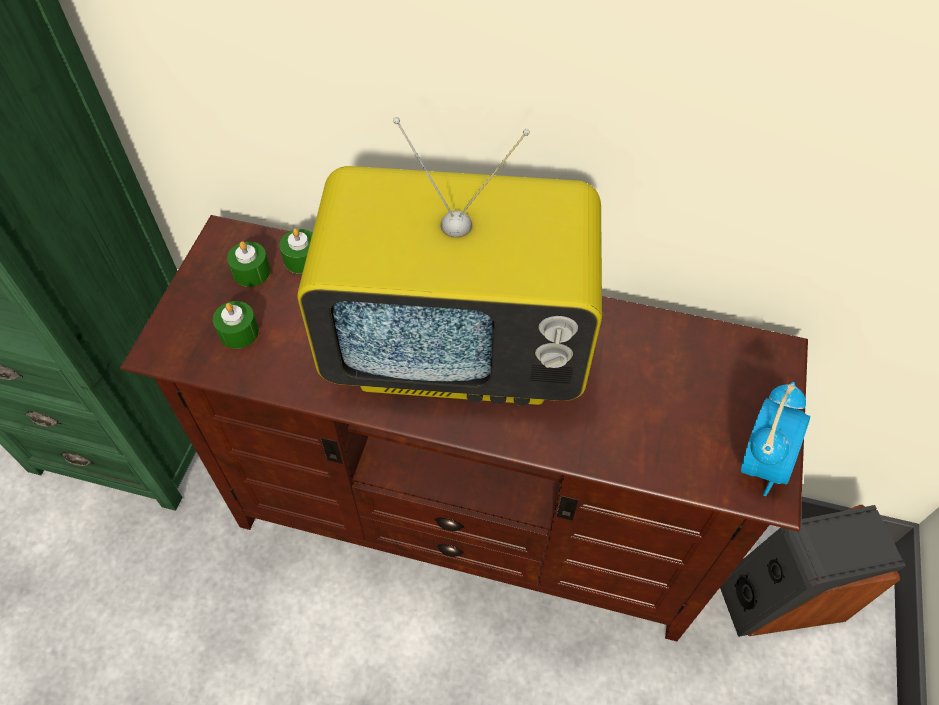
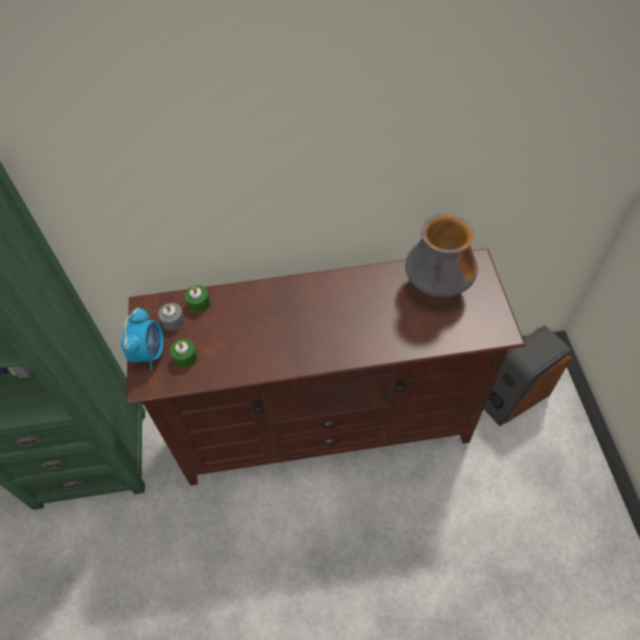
camera: 20 degrees left, 0 degrees up
green candle [227,241,271,287] -> grey candle [158,303,185,331]
television [297,117,602,406] -> none
alarm clock [741,382,810,496] -> alarm clock moved to [121,307,164,370]
none -> vase [405,214,478,297]

